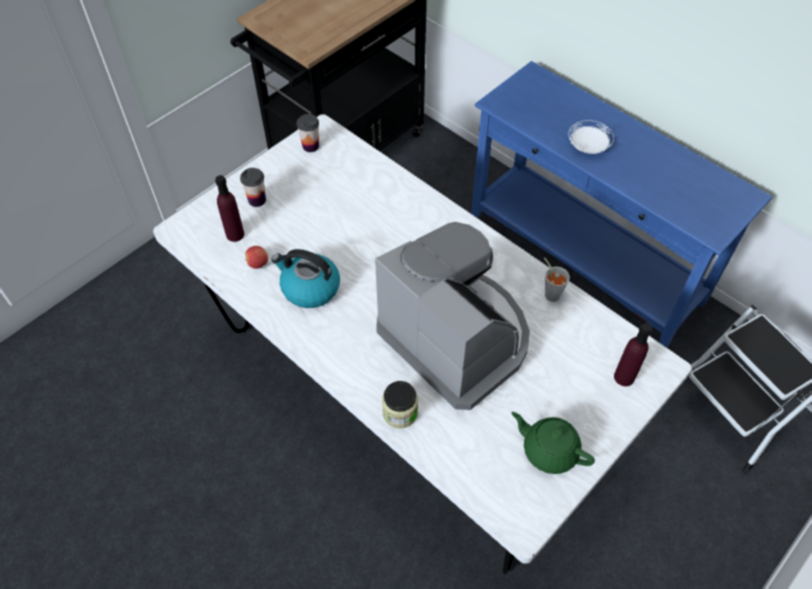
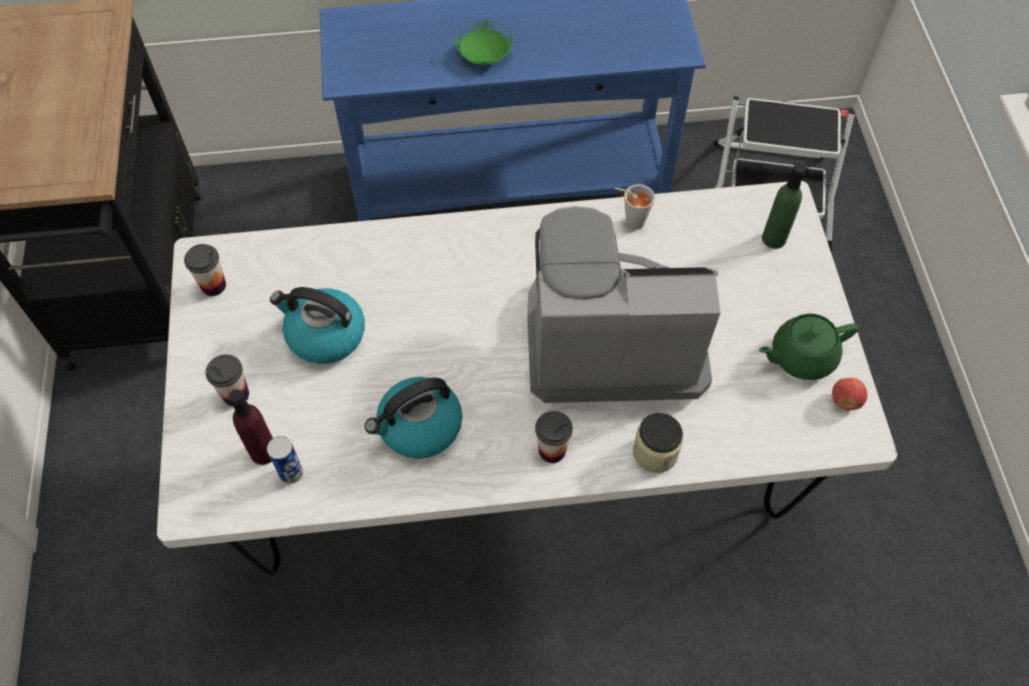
camera: 50 degrees left, 5 degrees up
apple [245,246,268,269] -> apple moved to [832,378,867,410]
white plate [569,120,614,154] -> green plate [455,20,513,65]
purple bottle [614,323,652,386] -> green bottle [762,163,806,249]
none -> can [267,436,303,484]
none -> kettle [270,287,365,364]
none -> cup [535,411,573,463]

